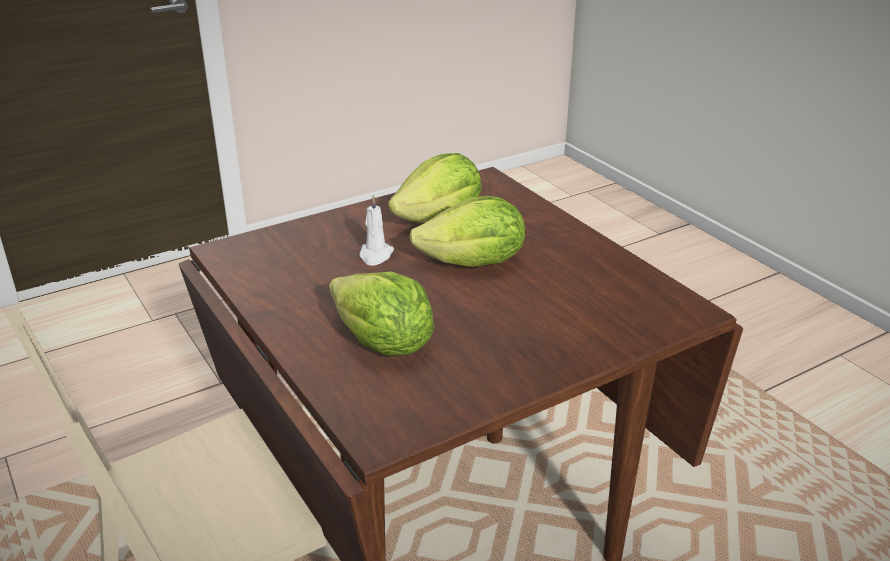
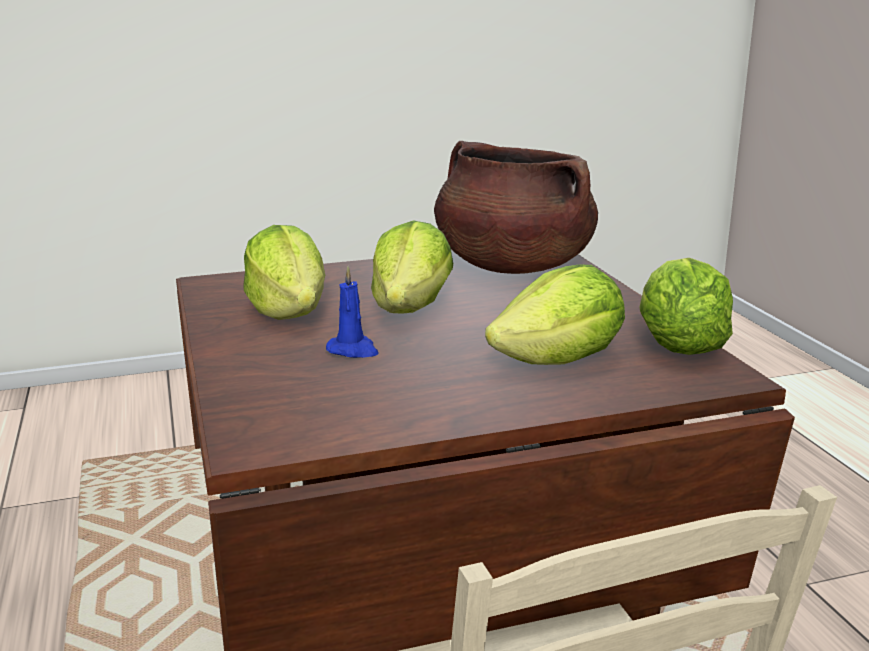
camera: 75 degrees left, 10 degrees down
white candle [359,195,394,266] -> blue candle [326,266,379,358]
none -> brown cooking pot [434,141,598,274]
none -> lettuce [640,258,733,355]

